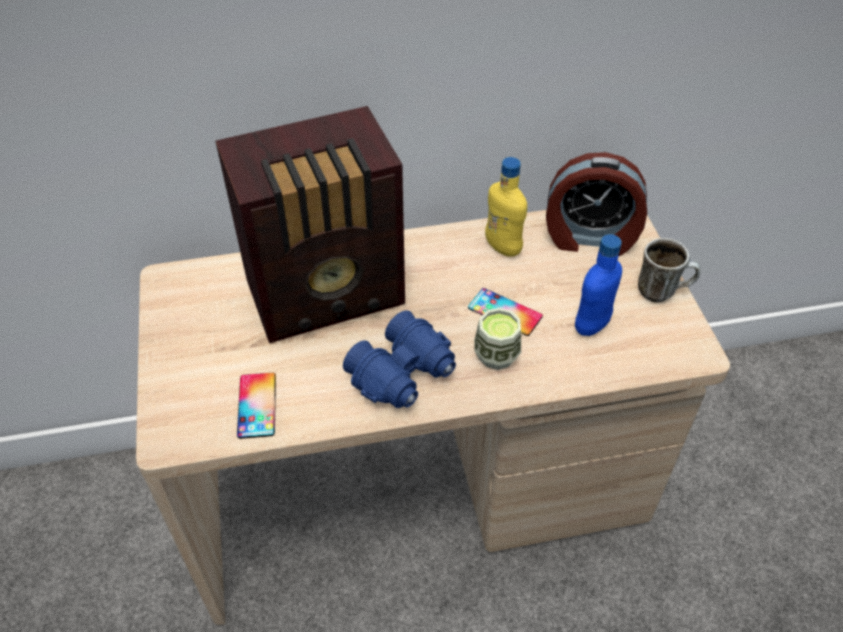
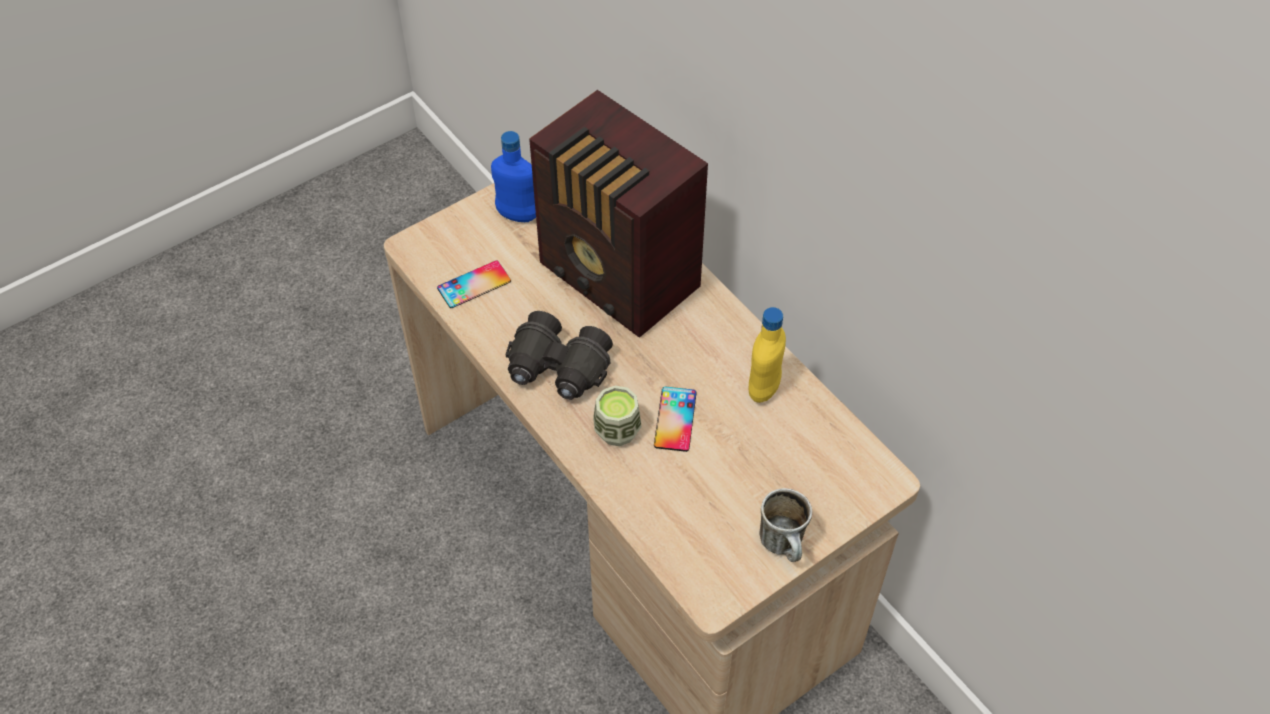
camera: 65 degrees right, 5 degrees up
blue binoculars [343,310,456,408] -> black binoculars [505,311,613,400]
alarm clock [546,152,647,256] -> none
blue bottle [575,234,622,336] -> blue bottle moved to [491,131,536,222]

